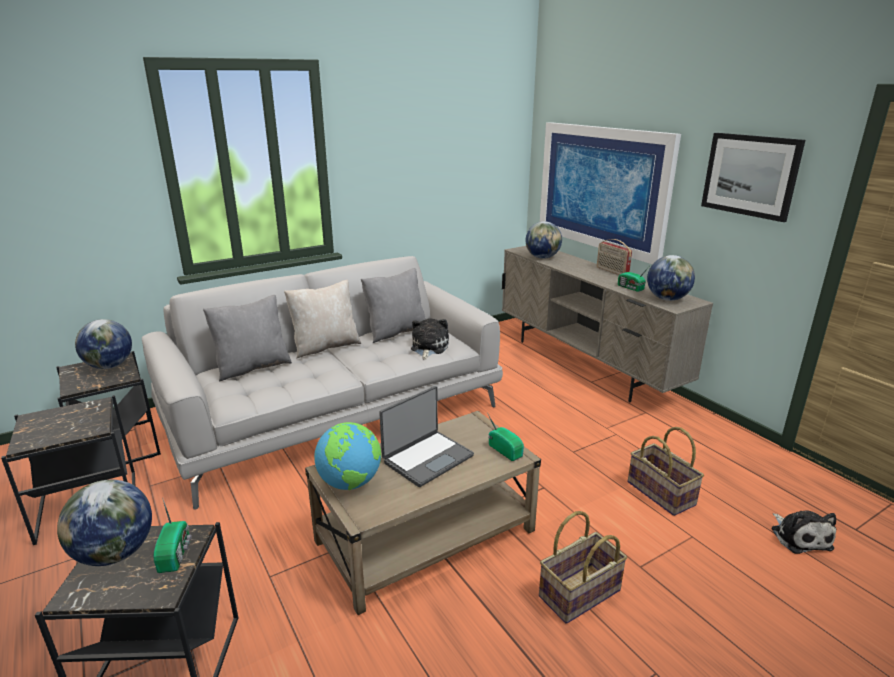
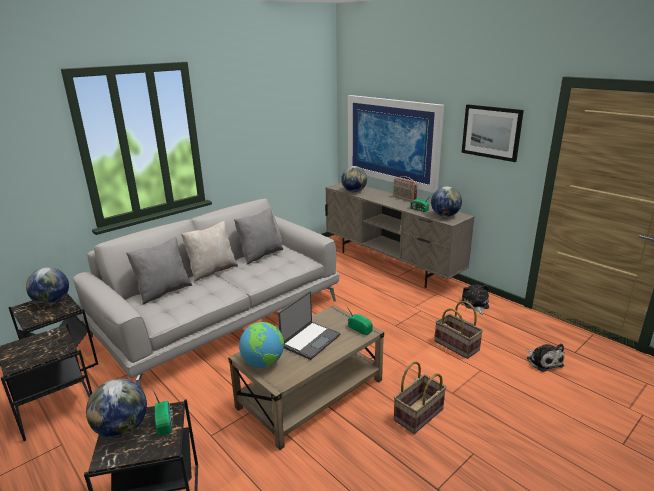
camera: 10 degrees left, 0 degrees up
plush toy [411,318,449,360] -> plush toy moved to [462,284,489,314]

